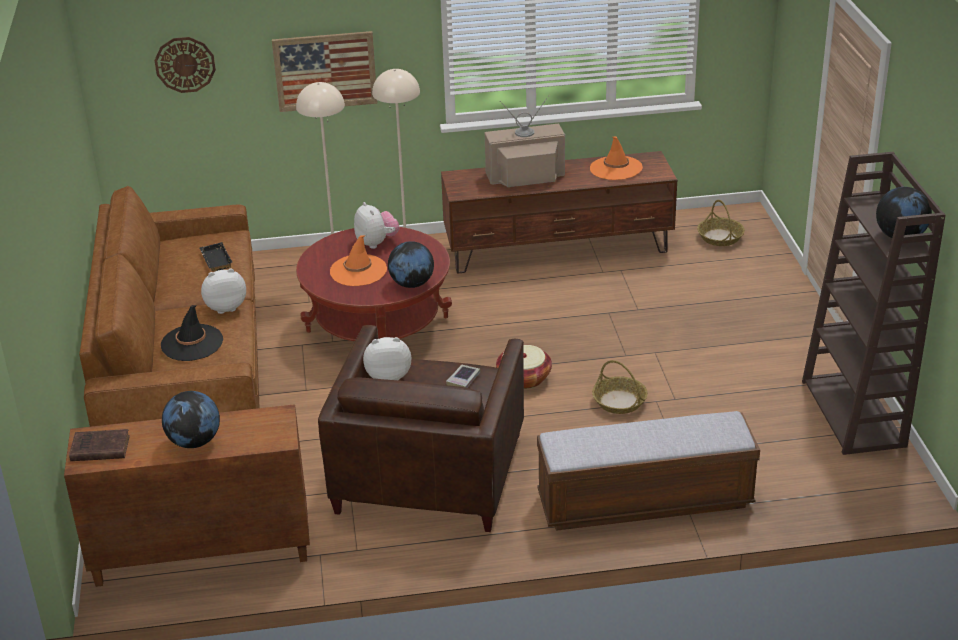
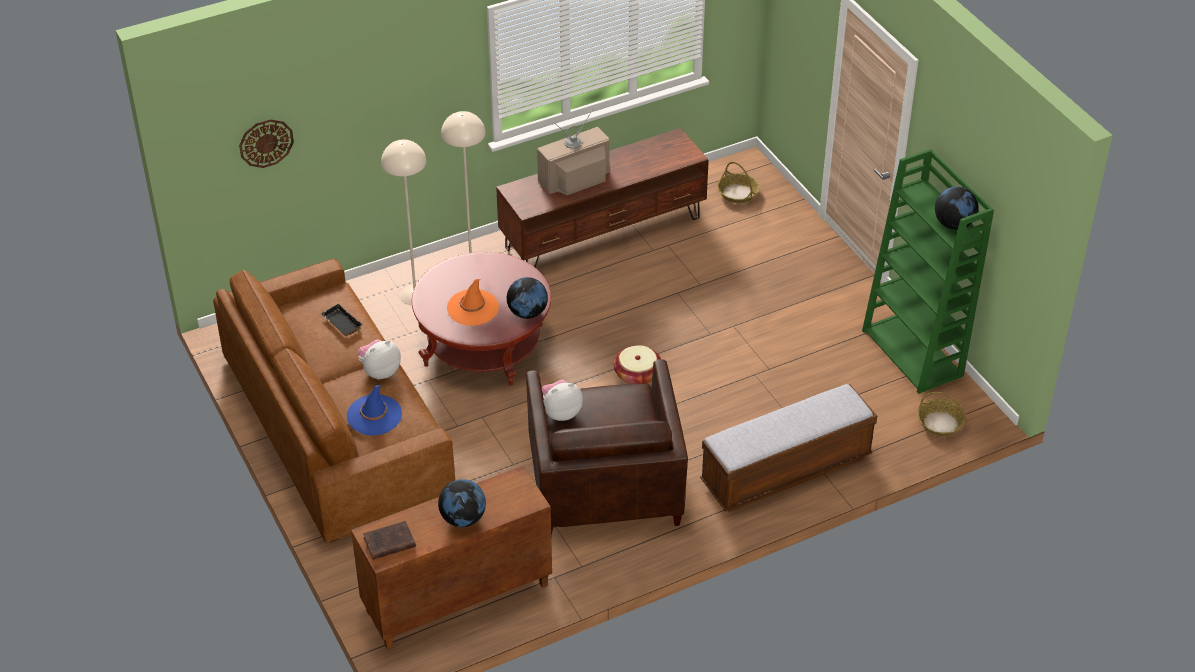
camera: 20 degrees left, 10 degrees up
black hat [161,305,223,361] -> blue hat [347,385,402,436]
picture [272,31,378,112] -> none
plush toy [354,202,400,249] -> none
book [446,365,481,388] -> none
orange hat [590,137,643,180] -> none
basket [592,360,648,414] -> basket moved to [918,392,966,436]
brown bookcase [802,152,946,455] -> green bookcase [862,149,994,394]

